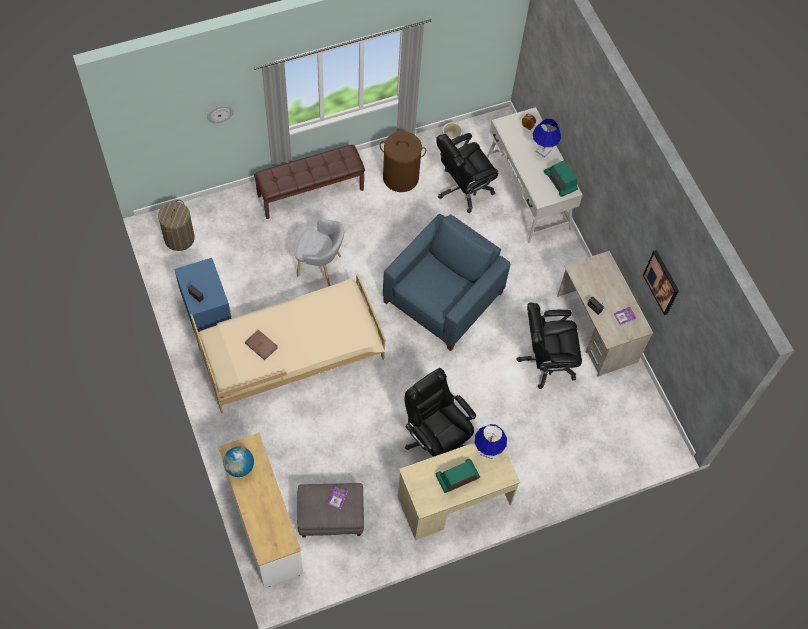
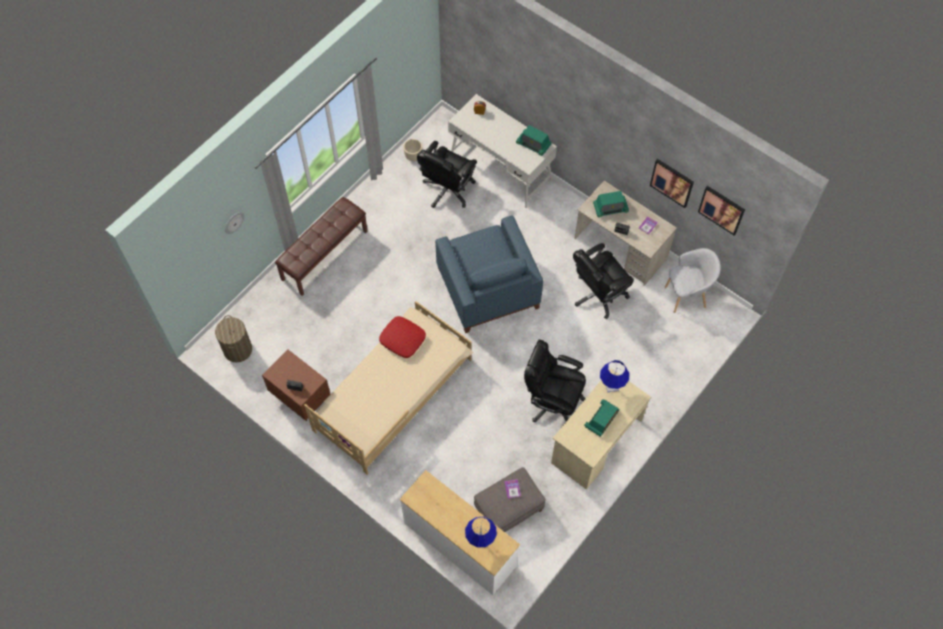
camera: 25 degrees left, 0 degrees up
blue nightstand [174,258,231,333] -> brown nightstand [262,349,330,421]
globe [223,446,254,477] -> none
brown book [245,330,278,360] -> none
grey armchair [295,219,344,287] -> grey armchair moved to [665,248,721,313]
brown laundry basket [380,131,426,192] -> none
blue armchair [383,214,510,351] -> blue armchair turned 150 degrees clockwise [435,215,543,333]
blue table lamp [533,119,561,158] -> blue table lamp moved to [465,517,497,548]
none -> red pillow [379,316,426,358]
none -> radio [593,191,629,218]
none -> picture [698,186,745,235]

